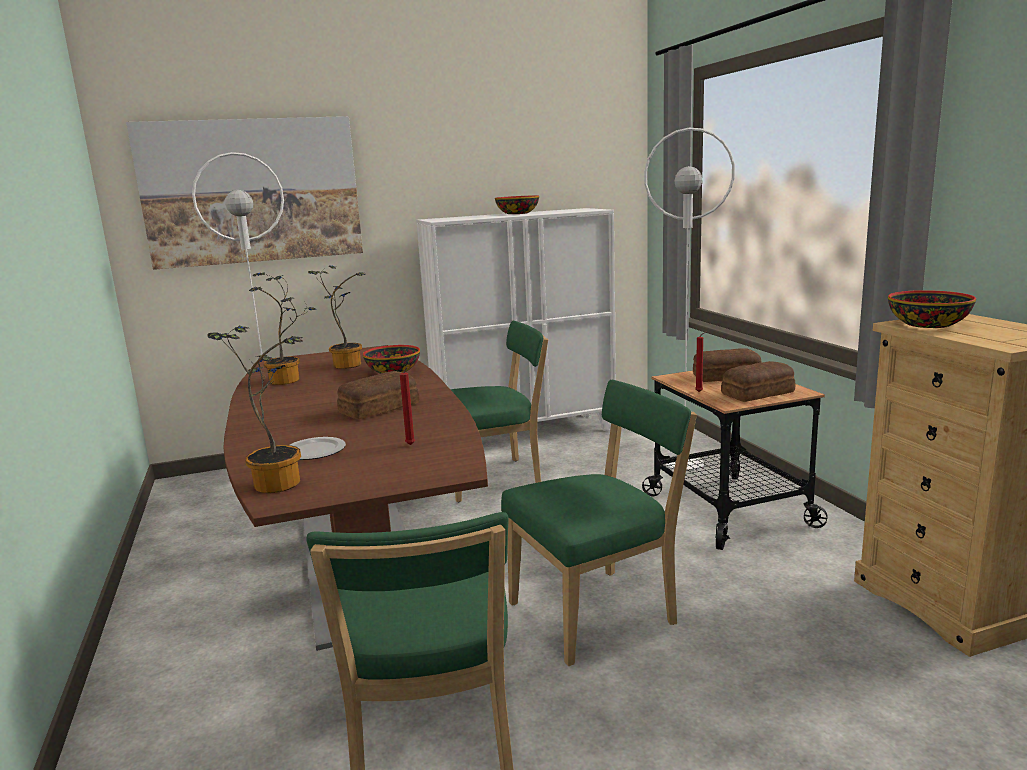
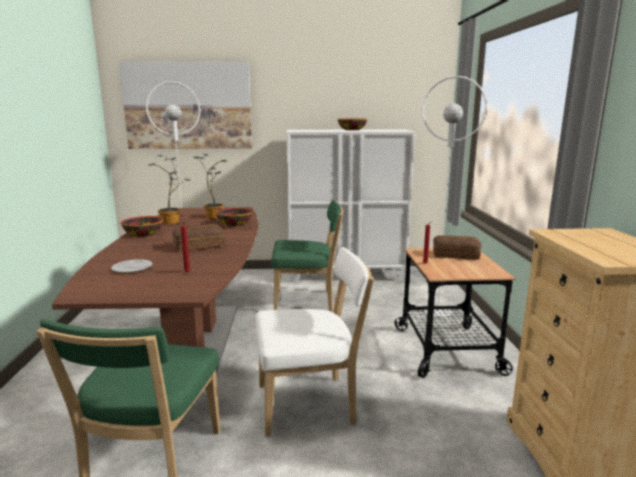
camera: 15 degrees right, 0 degrees up
potted plant [207,325,303,493] -> none
green chair [501,380,697,666] -> white chair [255,247,374,437]
bread [721,361,796,402] -> none
bowl [888,290,976,328] -> bowl moved to [121,216,163,237]

